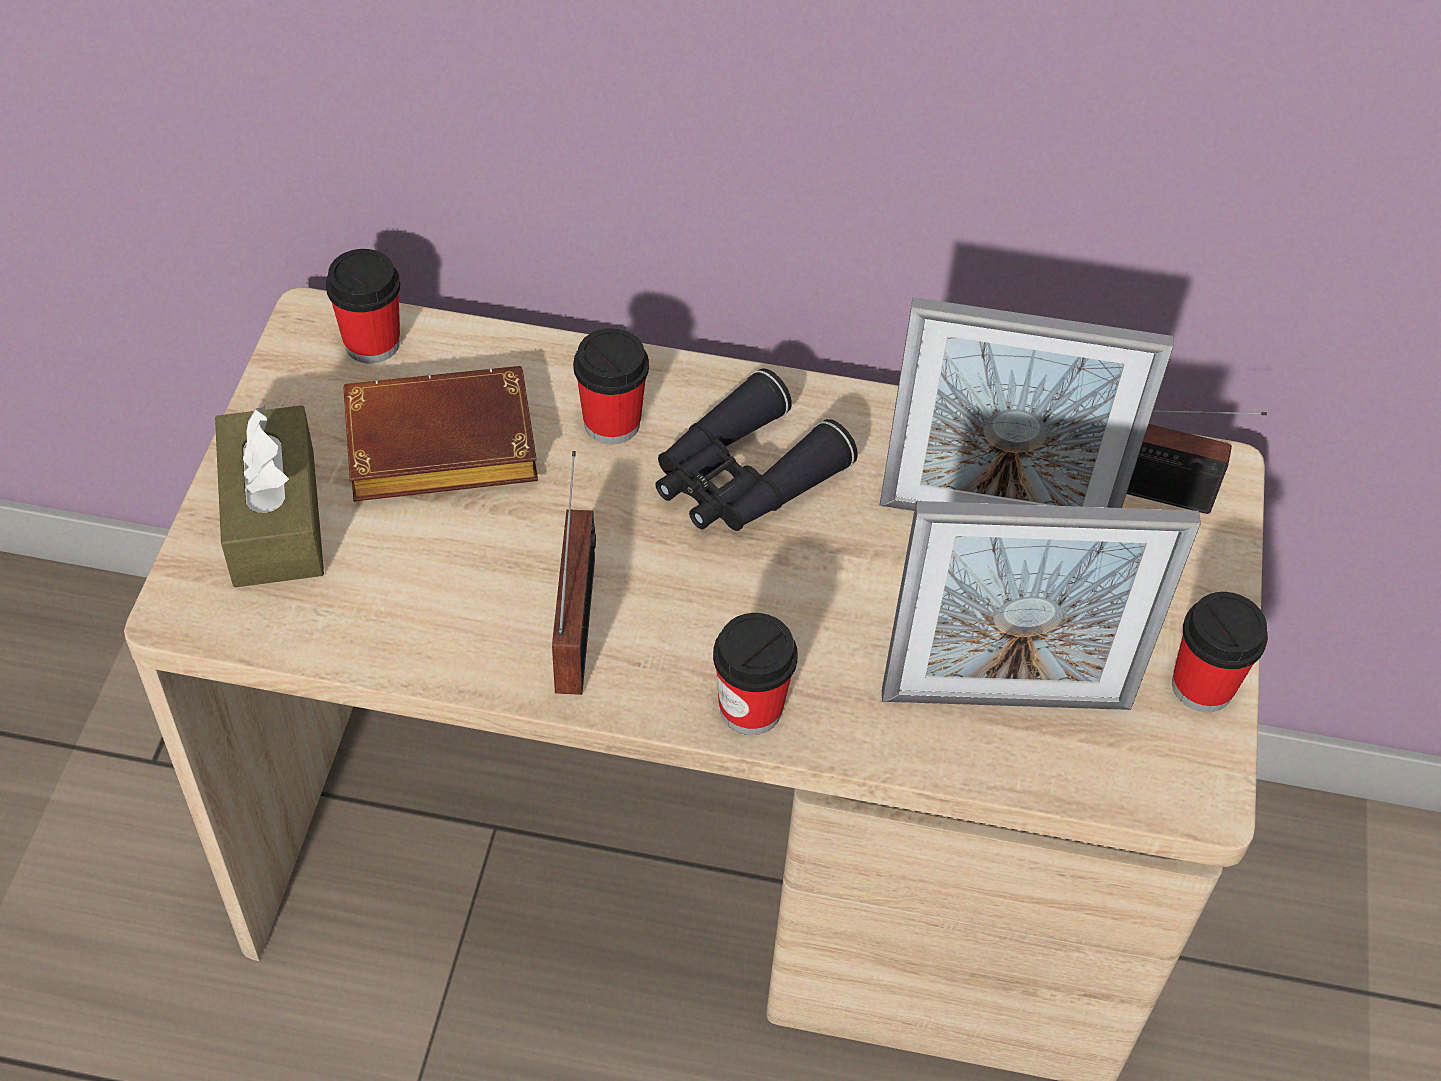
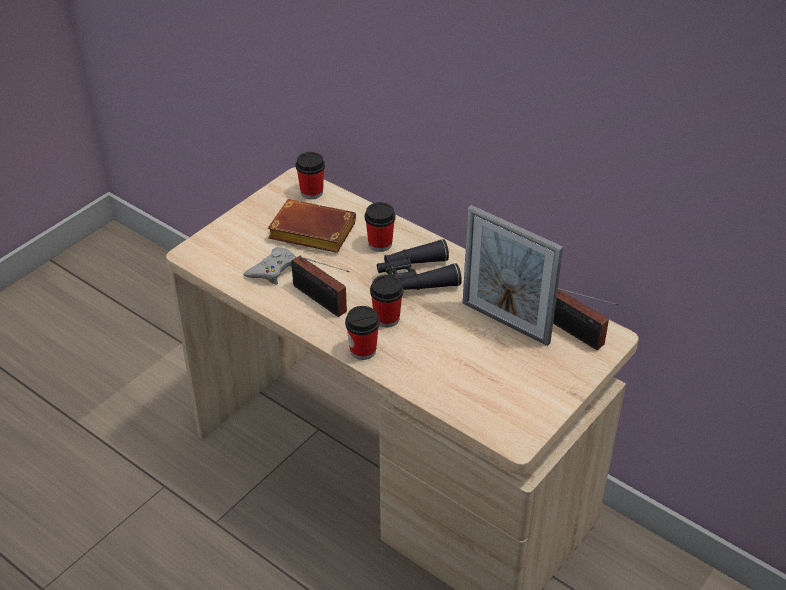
camera: 30 degrees right, 10 degrees down
brown tissue box [215,405,324,588] -> none
radio [552,451,596,695] -> radio turned 105 degrees clockwise [291,256,349,317]
picture frame [882,501,1201,710] -> none
cup [1172,592,1268,712] -> cup moved to [370,275,403,327]
none -> grey game controller [243,247,296,285]

